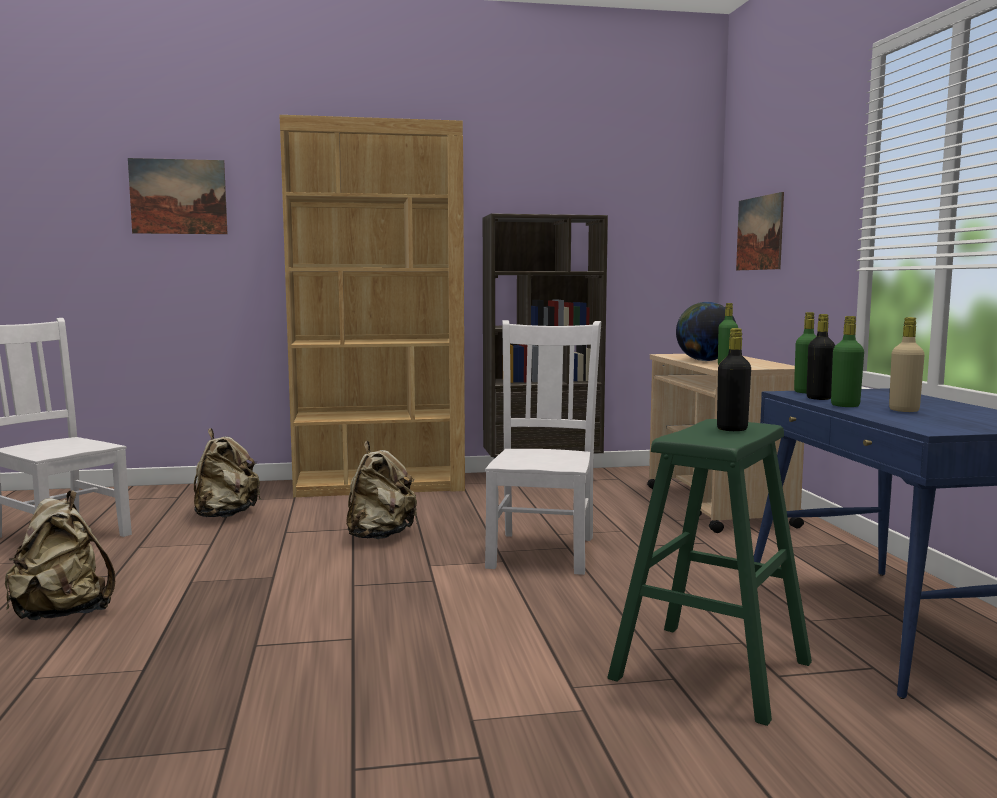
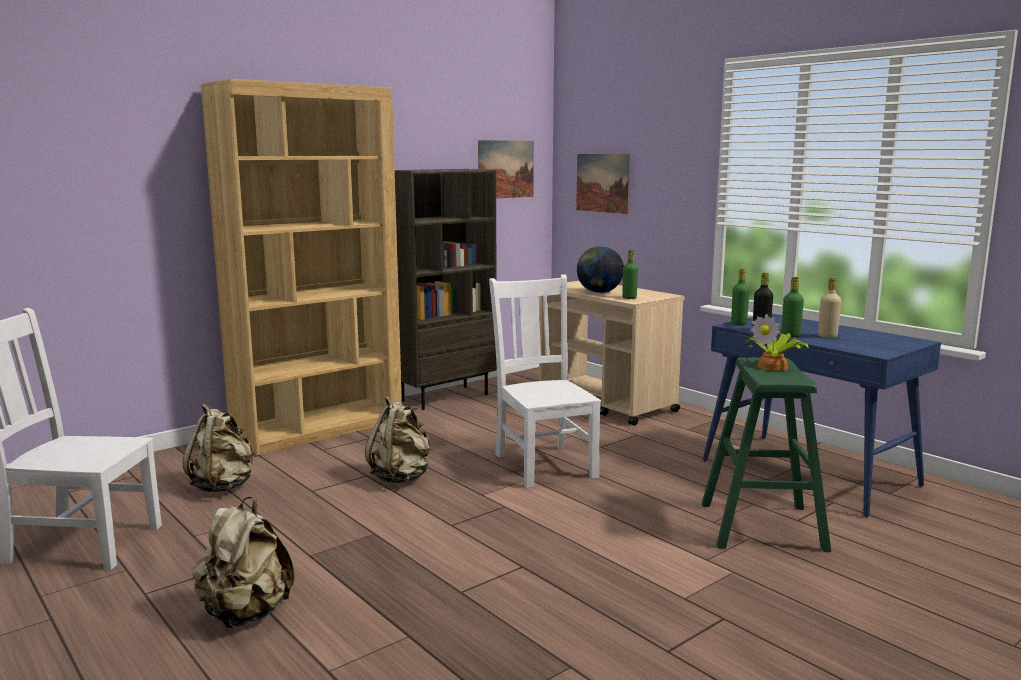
camera: 30 degrees left, 5 degrees up
picture [128,158,228,234] -> picture moved to [478,140,534,198]
black bottle [717,328,751,431] -> potted plant [744,314,809,371]

